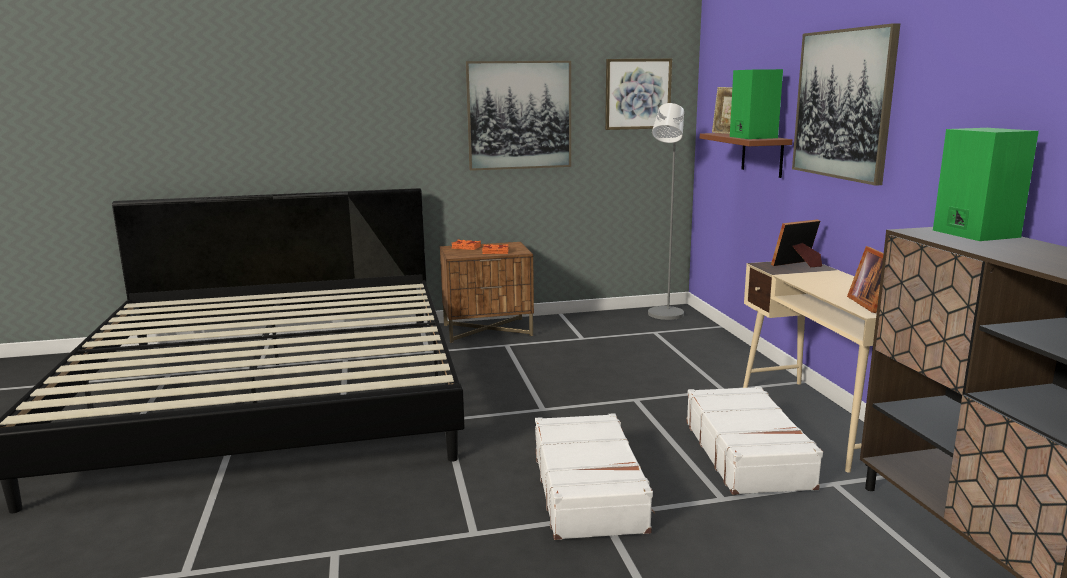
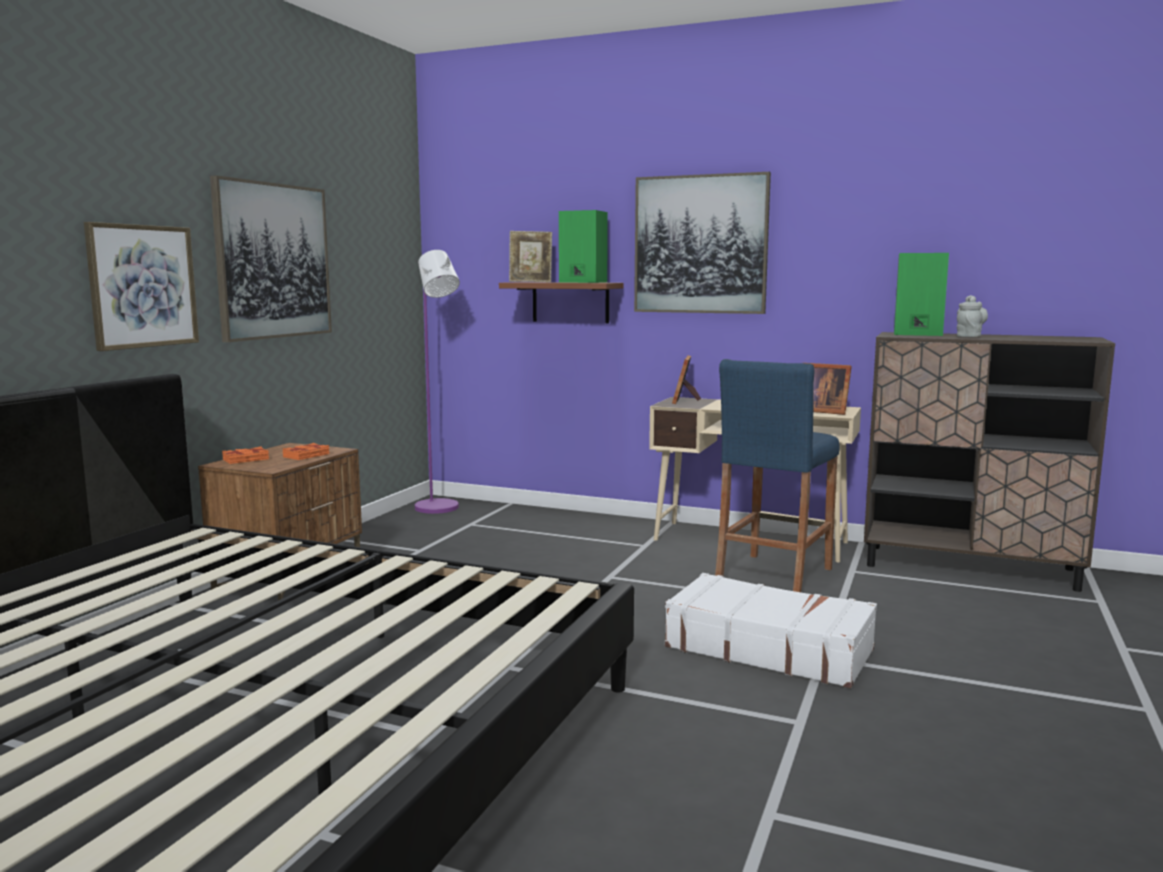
camera: 55 degrees left, 5 degrees down
picture [605,59,672,130] -> picture moved to [84,222,199,351]
grey floor lamp [648,103,684,320] -> purple floor lamp [415,250,460,514]
white suitcase [686,386,823,495] -> blue stool [715,359,840,592]
none -> grey teapot [957,295,988,337]

